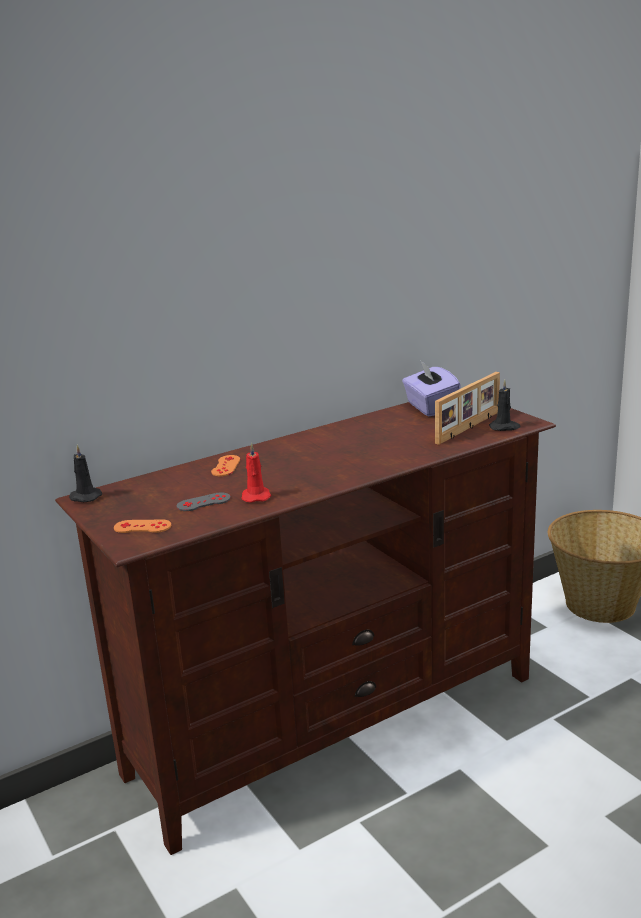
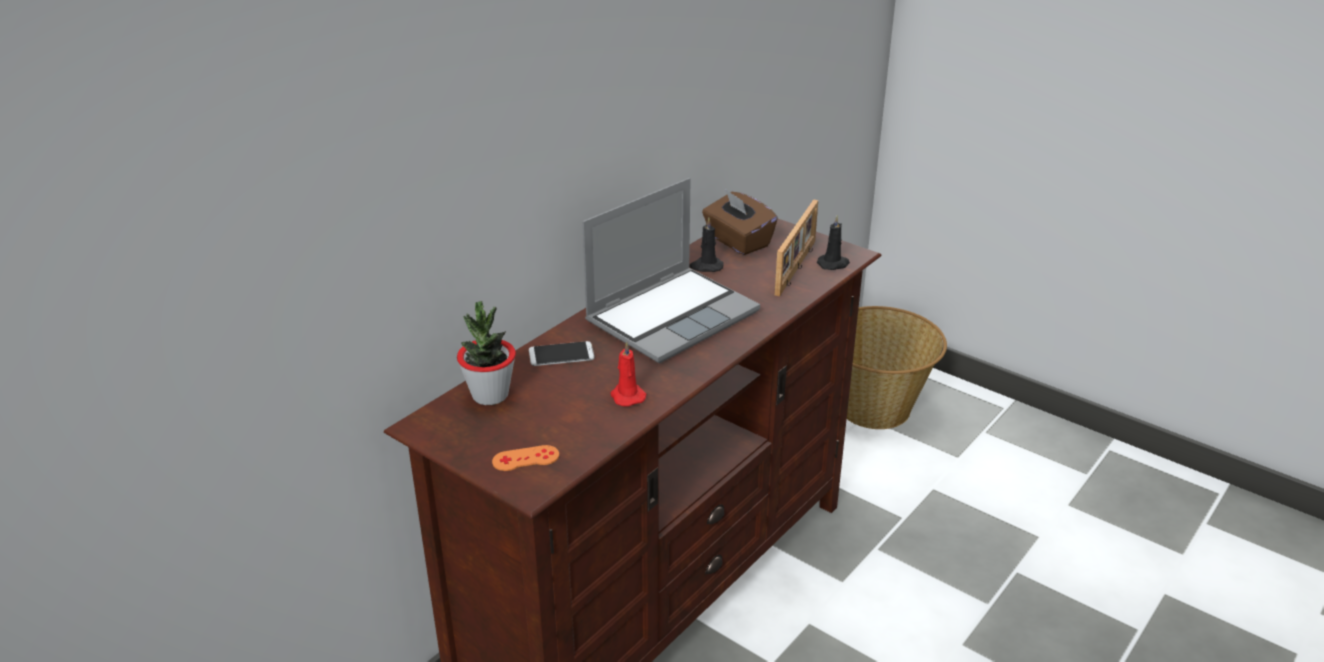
camera: 20 degrees left, 10 degrees up
black candle [69,445,102,502] -> black candle moved to [689,217,724,272]
grey game controller [177,492,231,511] -> none
orange game controller [211,455,240,476] -> phone [529,341,595,366]
purple tissue box [402,360,461,416] -> brown tissue box [702,189,778,255]
none -> potted plant [457,301,516,405]
none -> laptop [582,178,760,363]

